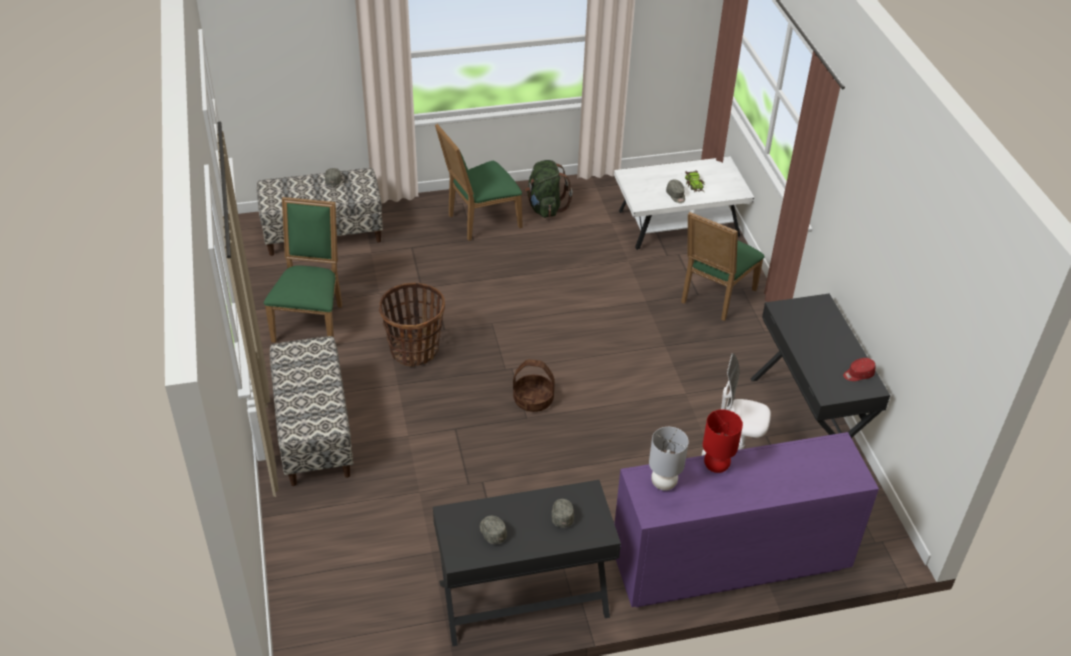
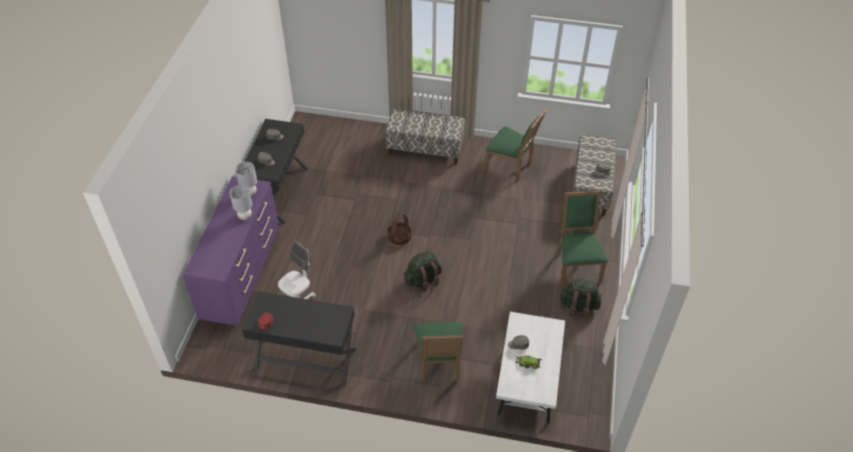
camera: 115 degrees right, 5 degrees up
basket [379,283,445,367] -> none
green chair [681,212,765,321] -> green chair turned 150 degrees counterclockwise [414,322,464,382]
red table lamp [703,409,743,473] -> grey table lamp [229,185,252,220]
none -> green backpack [404,251,442,292]

